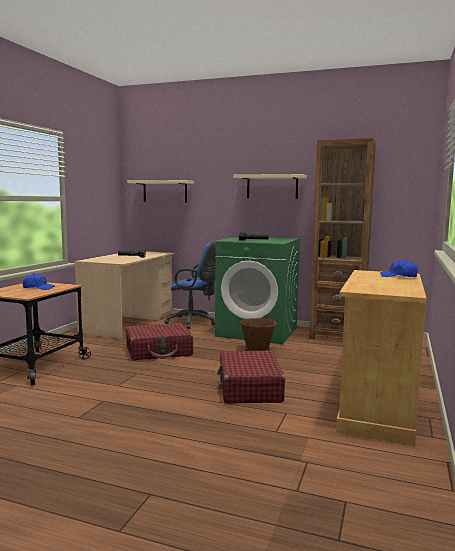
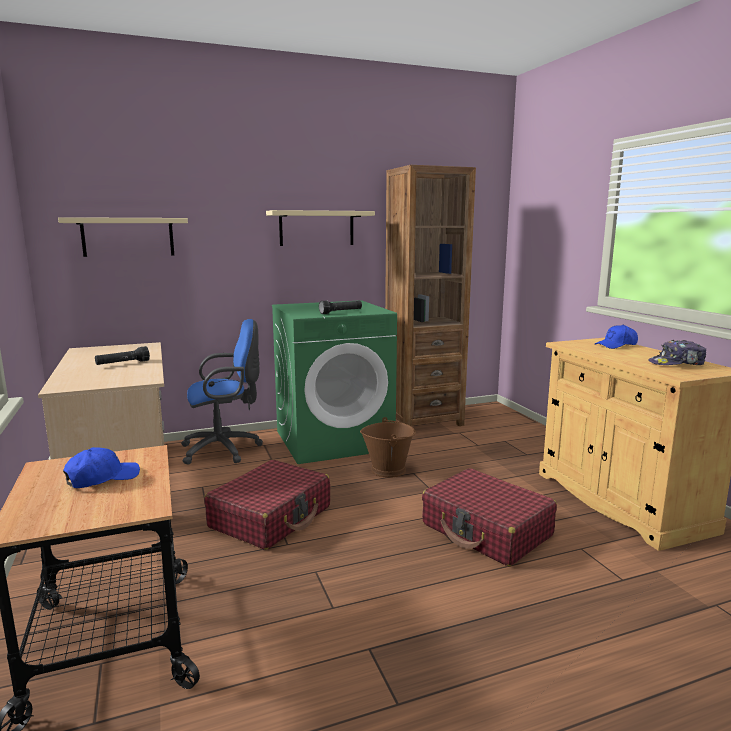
camera: 40 degrees left, 5 degrees up
none -> cap [648,340,706,365]

